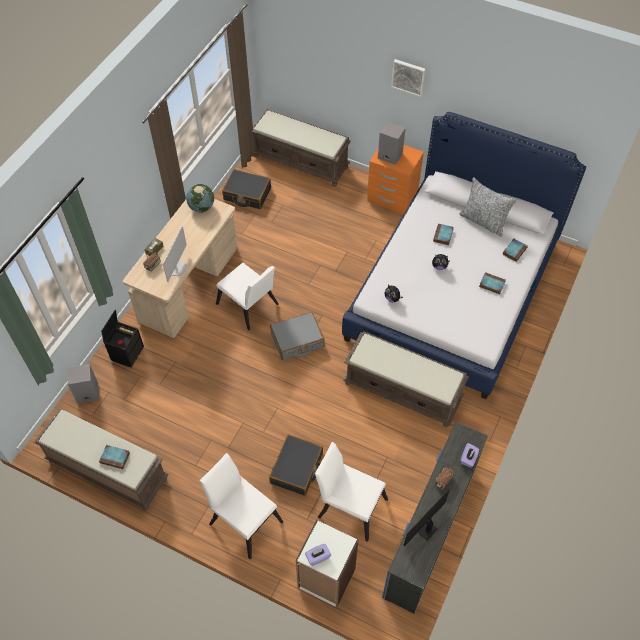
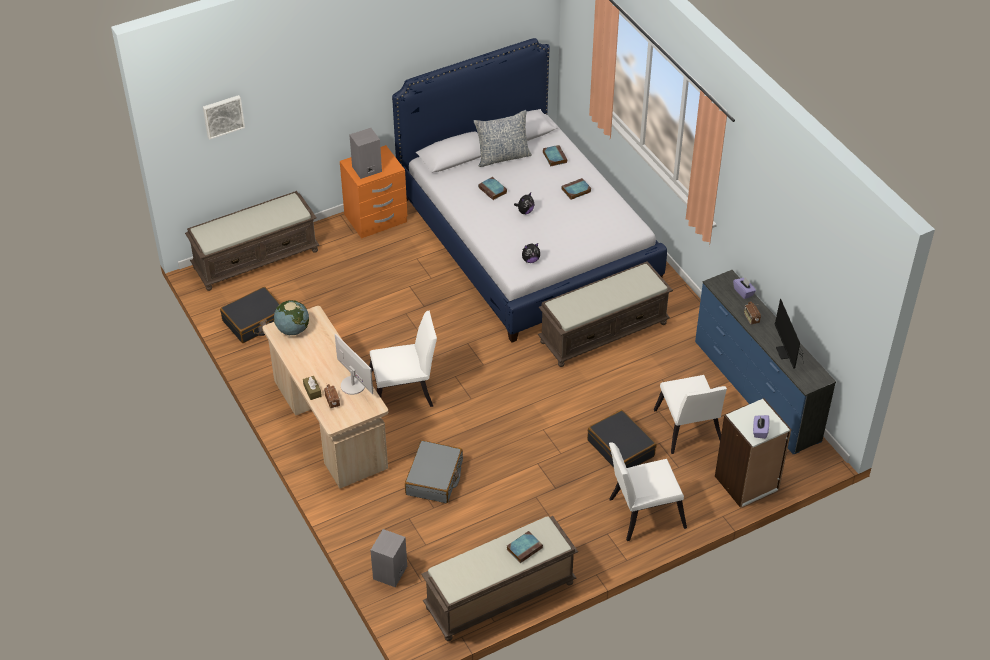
camera: 55 degrees left, 10 degrees down
black storage box [101,309,144,368] -> none
grey suitcase [270,312,325,360] -> grey suitcase moved to [405,440,463,503]
white chair [315,442,388,542] -> white chair turned 75 degrees counterclockwise [654,375,727,454]
picture [391,59,425,97] -> picture moved to [203,95,245,140]

